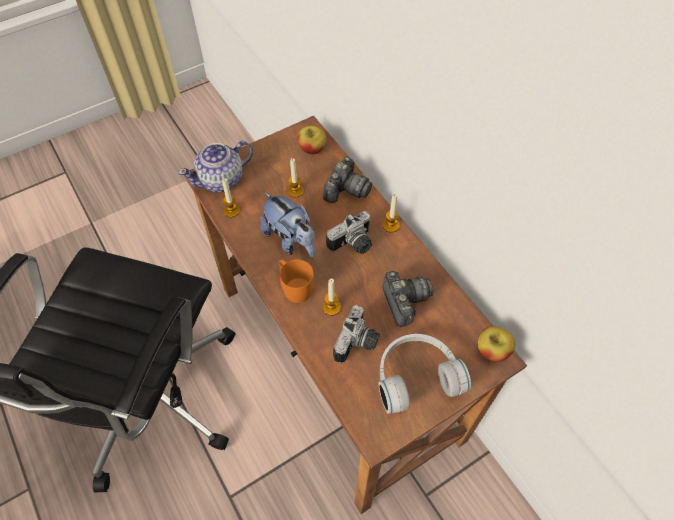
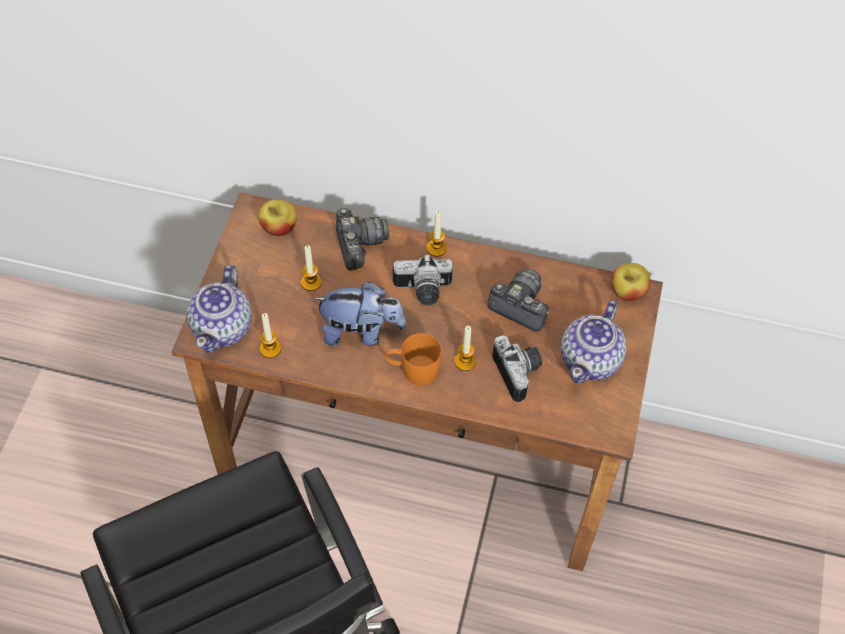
camera: 45 degrees left, 0 degrees up
camera [326,211,372,254] -> camera turned 75 degrees clockwise [393,254,453,305]
white headphones [379,334,471,414] -> teapot [561,300,627,384]

